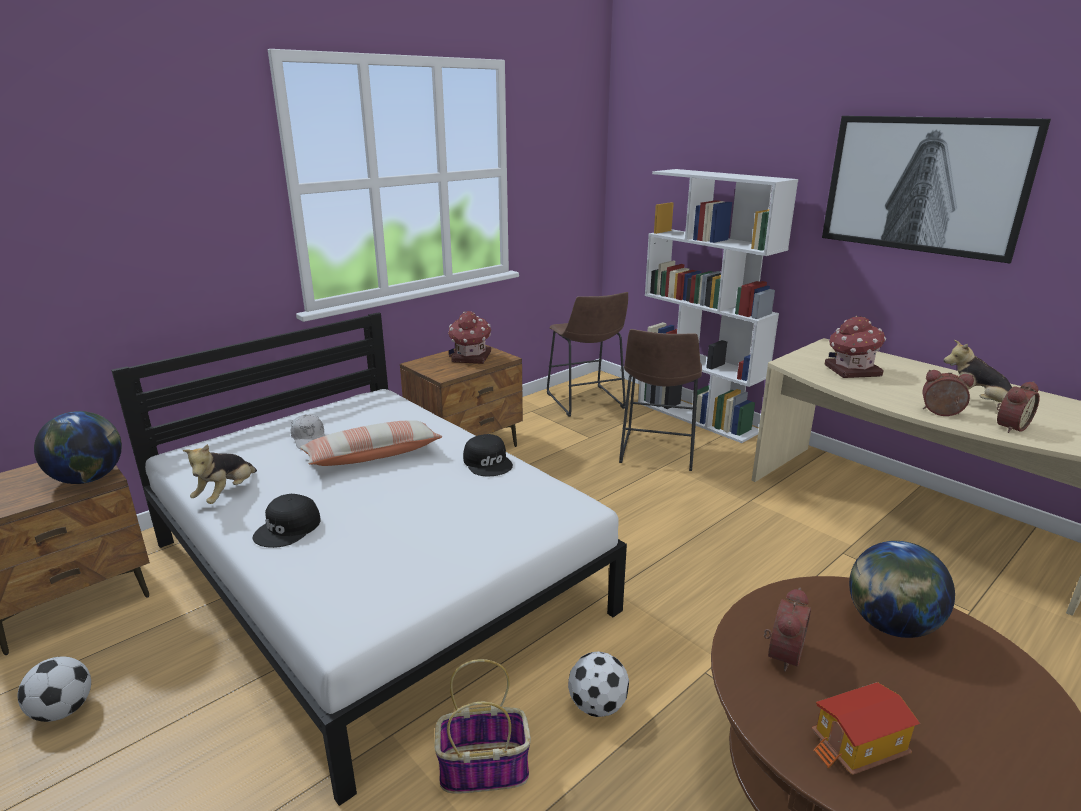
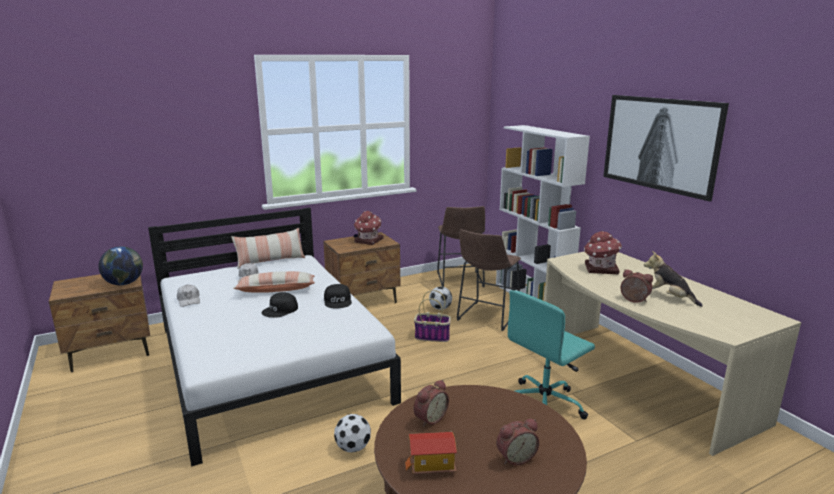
camera: 15 degrees right, 5 degrees down
football [18,657,91,722] -> football moved to [429,287,452,310]
plush toy [183,444,257,504] -> white cap [177,284,200,307]
black cap [253,494,321,548] -> black cap moved to [261,292,298,318]
basket [434,659,531,794] -> basket moved to [414,290,451,342]
globe [849,541,955,638] -> none
alarm clock [997,381,1040,433] -> alarm clock moved to [496,419,539,465]
none -> pillow [231,228,305,269]
none -> turquoise office chair [508,290,595,420]

